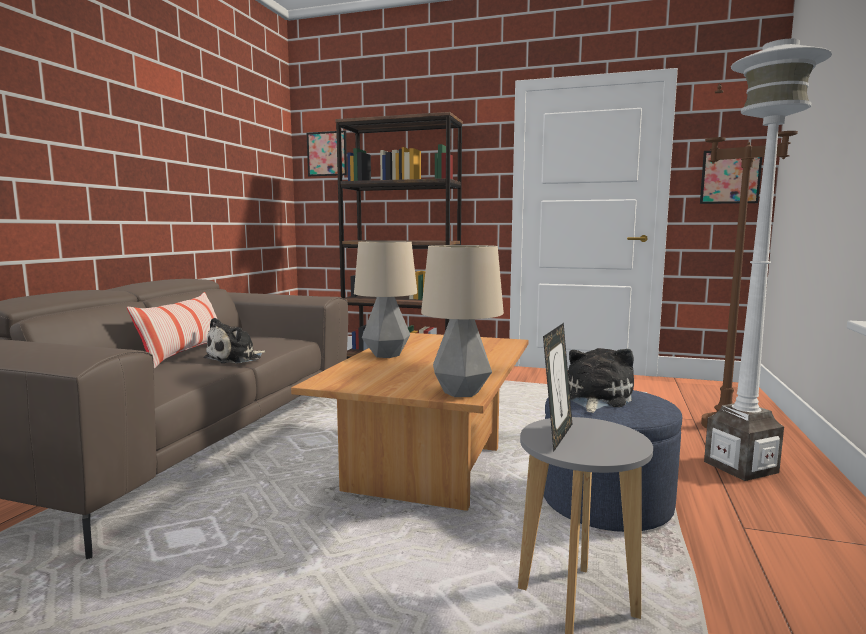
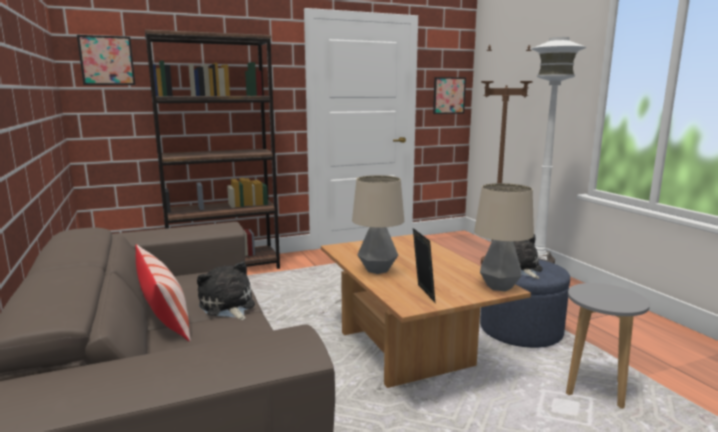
camera: 40 degrees left, 5 degrees up
plush toy [203,318,266,364] -> plush toy turned 150 degrees clockwise [197,262,255,320]
picture frame [543,323,572,452] -> picture frame moved to [413,228,435,302]

